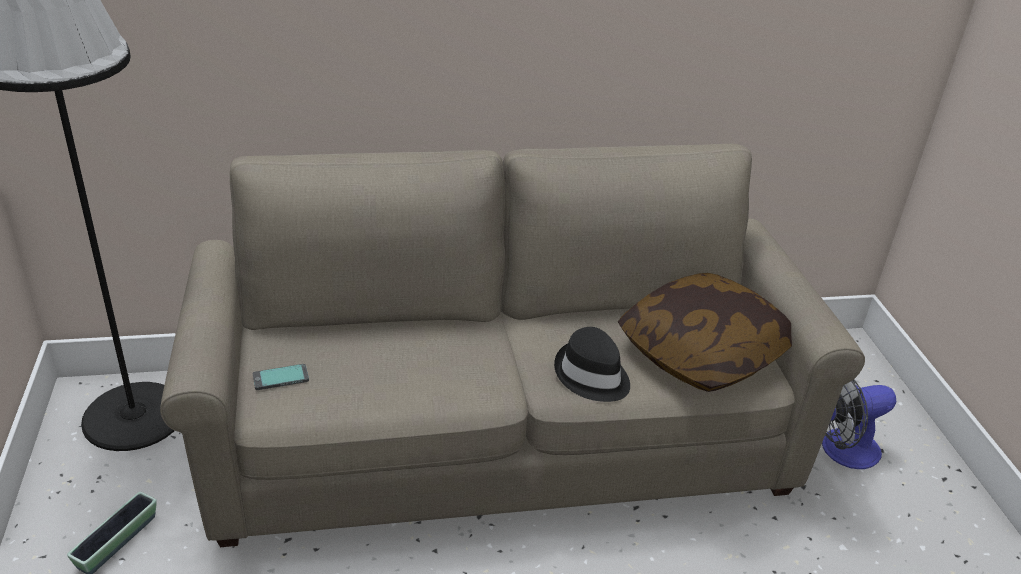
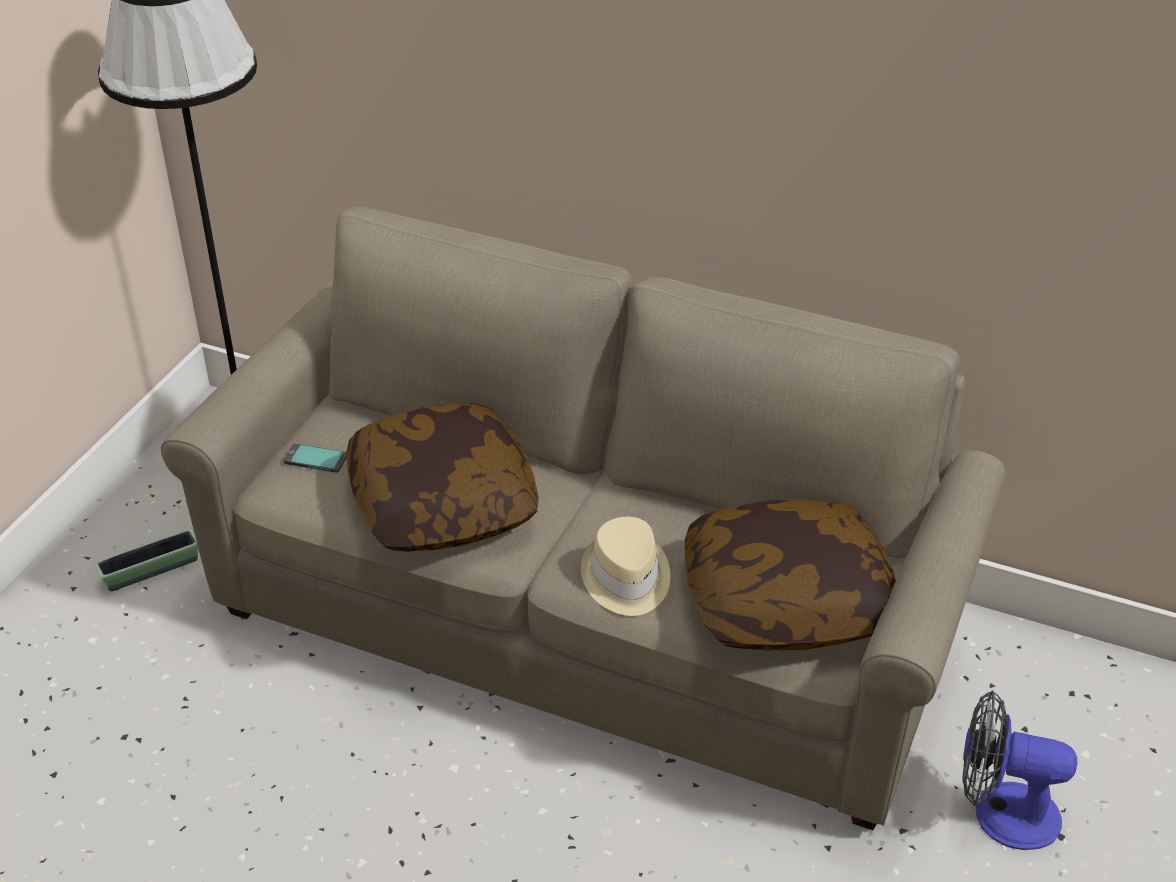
camera: 35 degrees right, 5 degrees up
black hat [554,327,630,402] -> beige hat [581,517,670,616]
none -> pillow [346,403,539,552]

